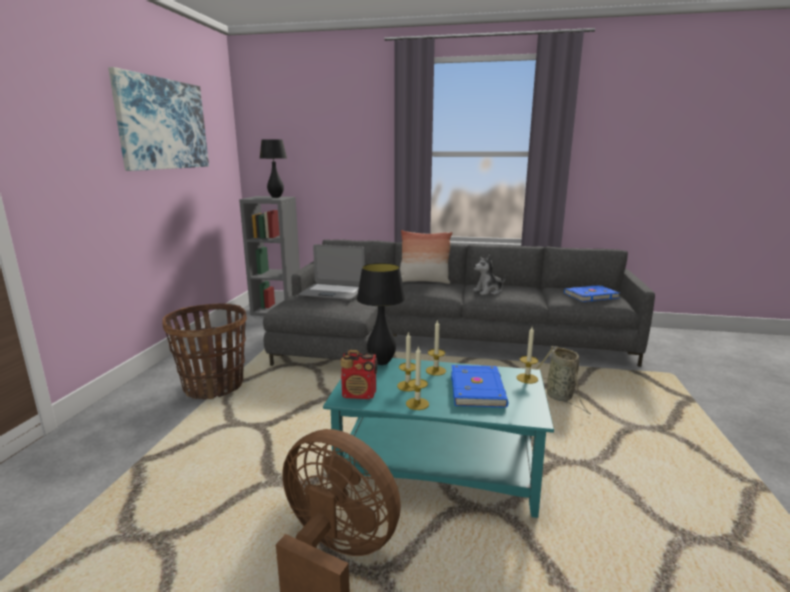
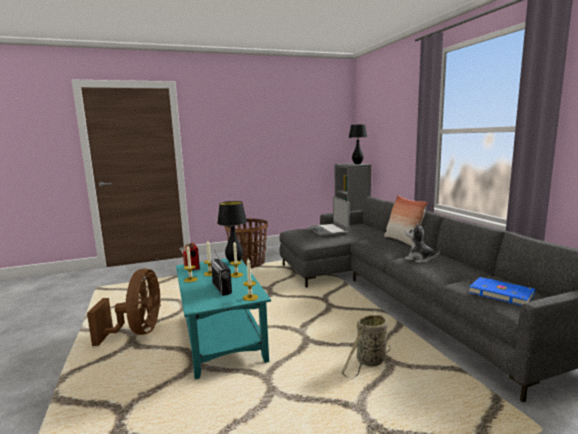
camera: 60 degrees right, 5 degrees down
picture [108,67,209,171] -> none
blue book [451,365,508,408] -> radio [211,250,232,296]

